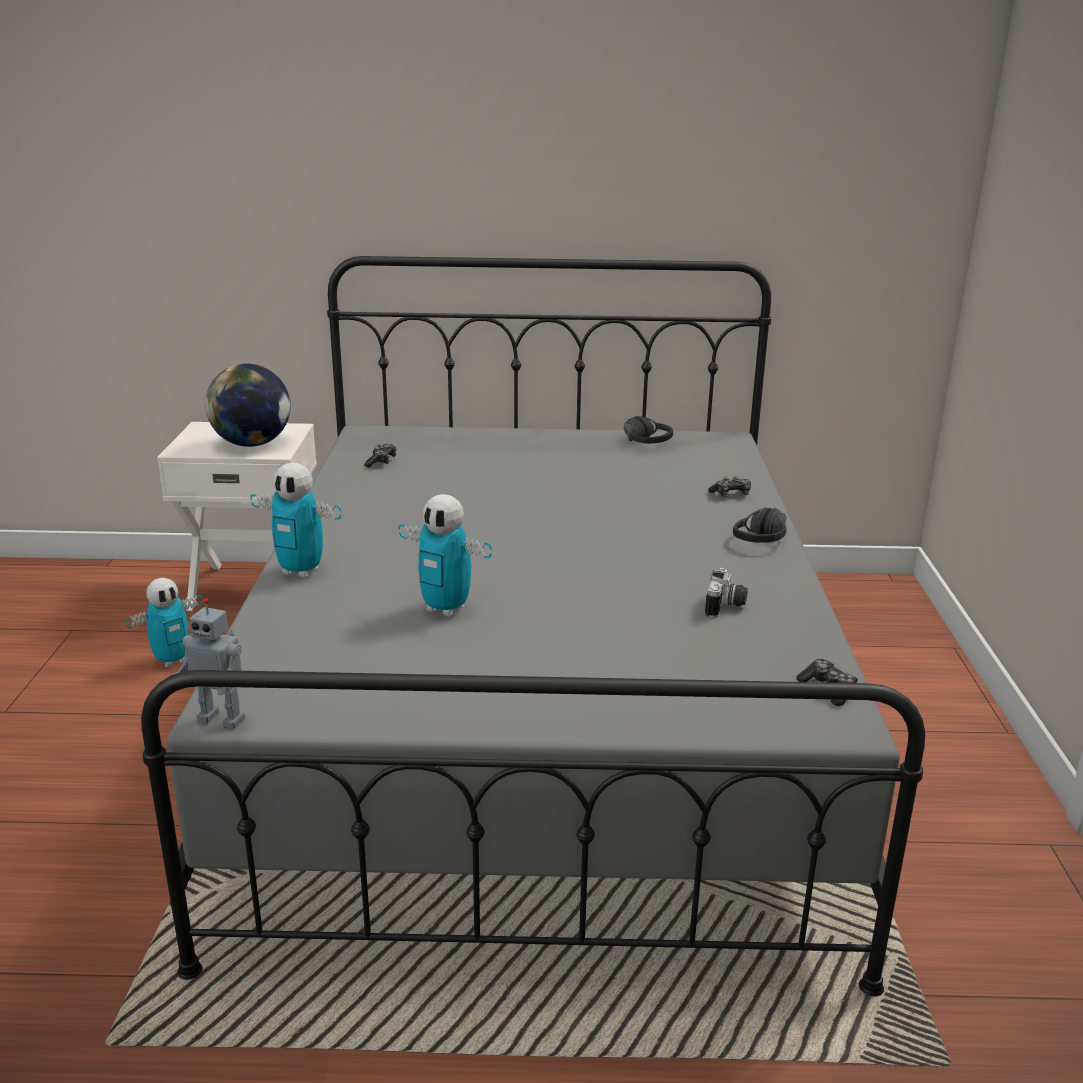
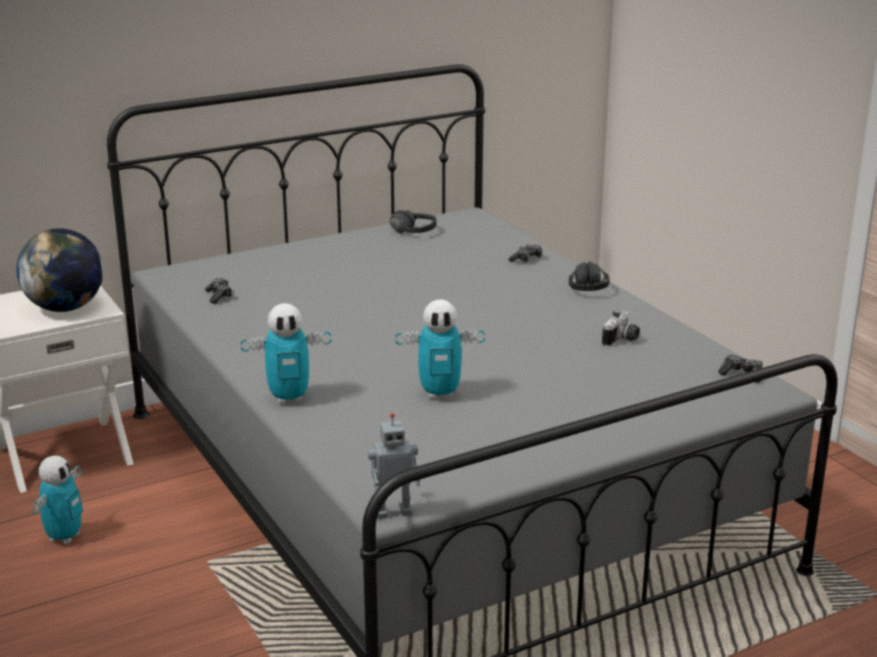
camera: 30 degrees left, 0 degrees up
camera [705,568,748,618] -> camera turned 45 degrees clockwise [602,310,640,347]

